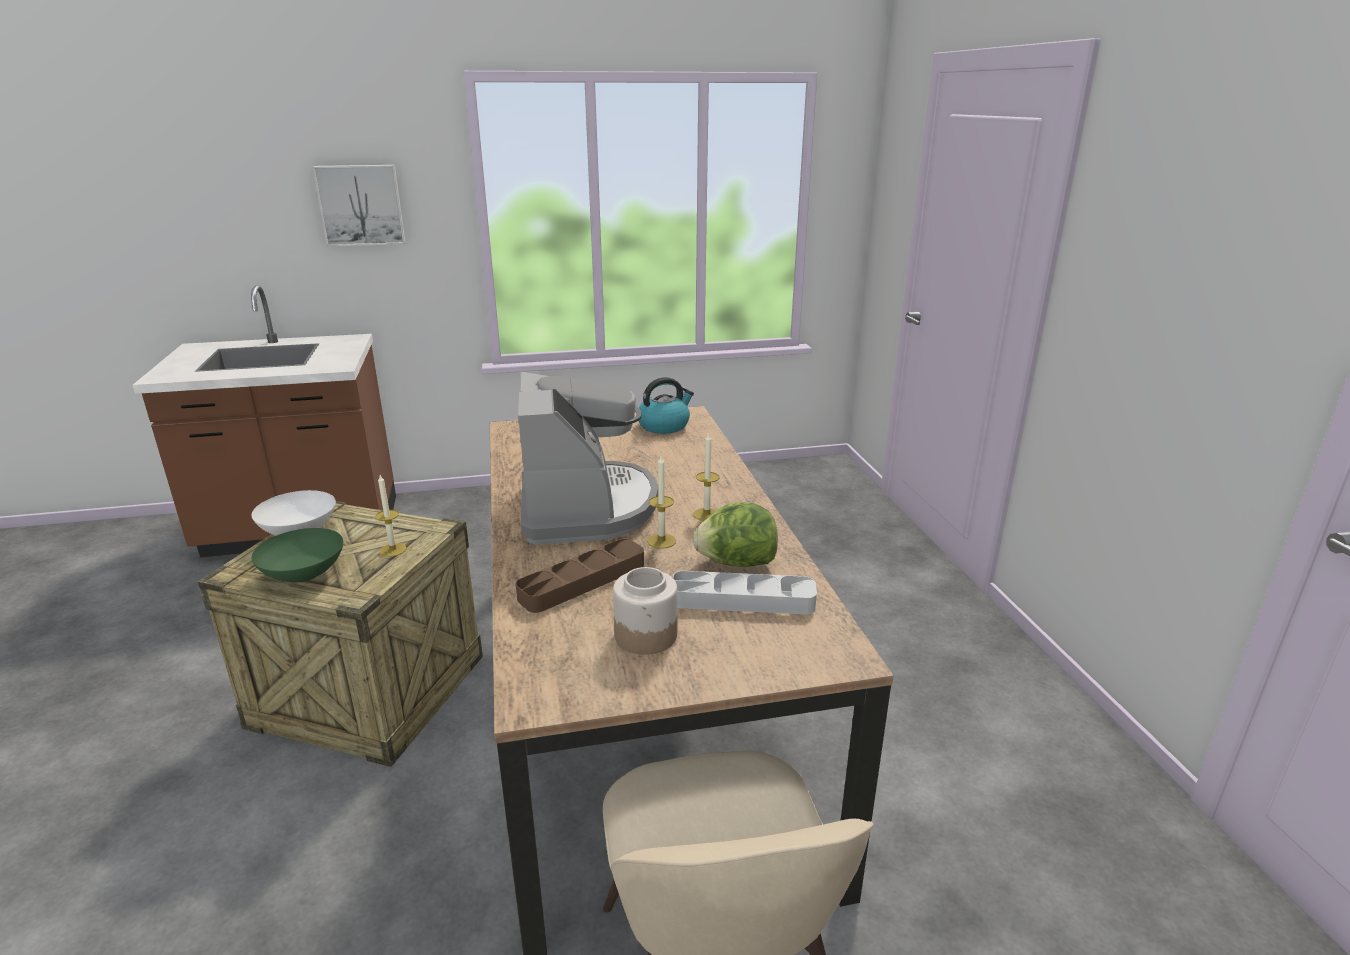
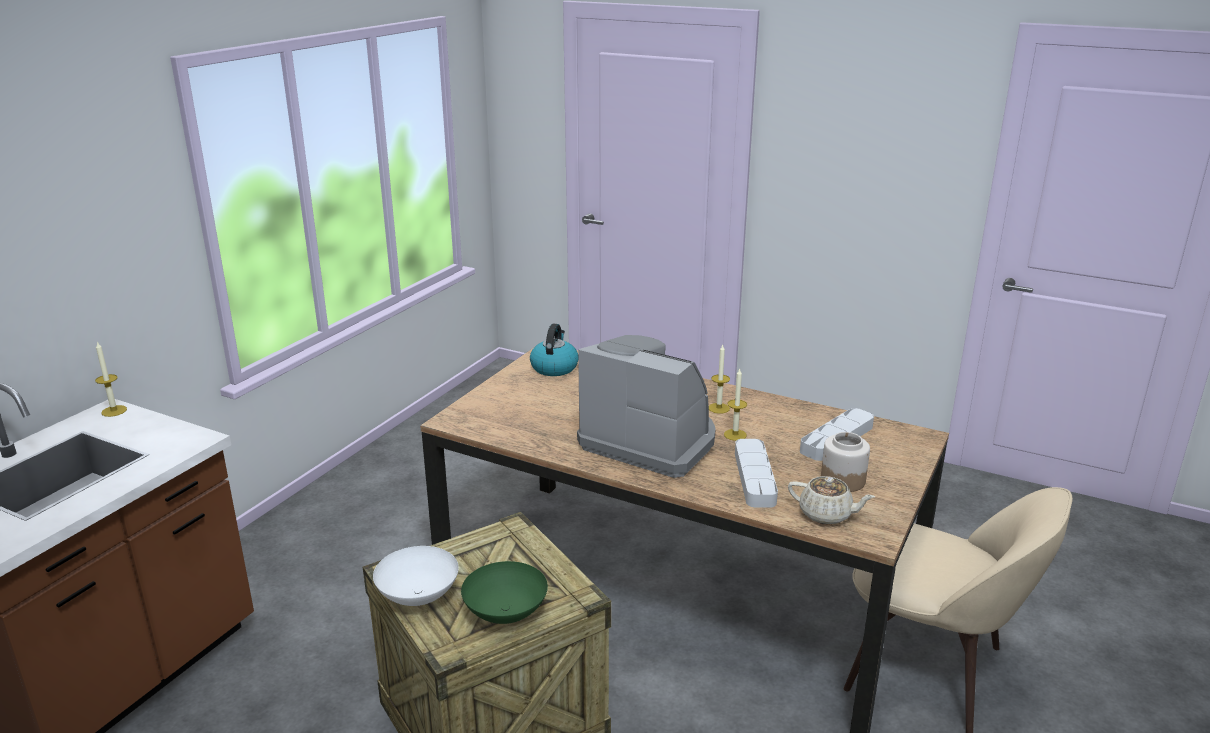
camera: 50 degrees left, 0 degrees up
picture [313,165,406,247] -> none
candle [375,475,407,557] -> candle moved to [95,342,127,417]
brown tray [516,539,644,613] -> grey tray [735,439,778,507]
lettuce [693,502,778,567] -> none
none -> beige teapot [788,476,875,525]

